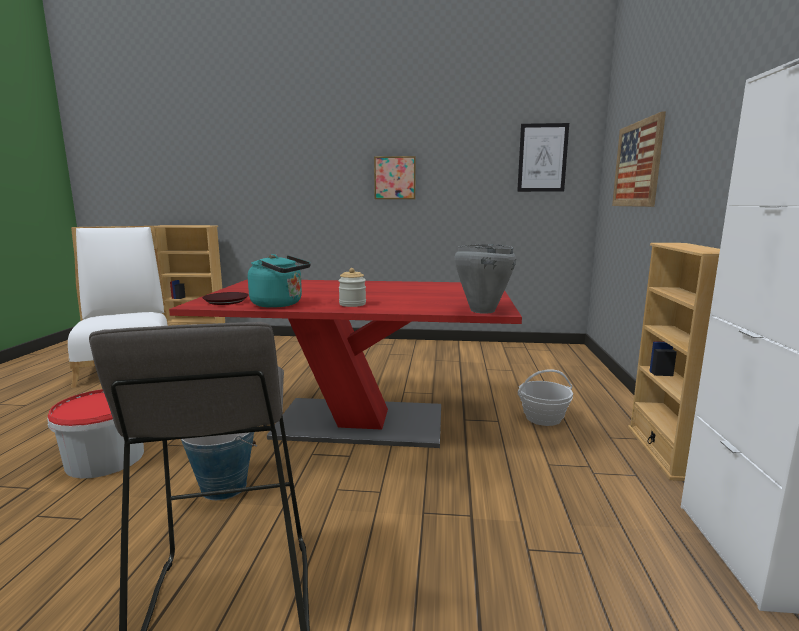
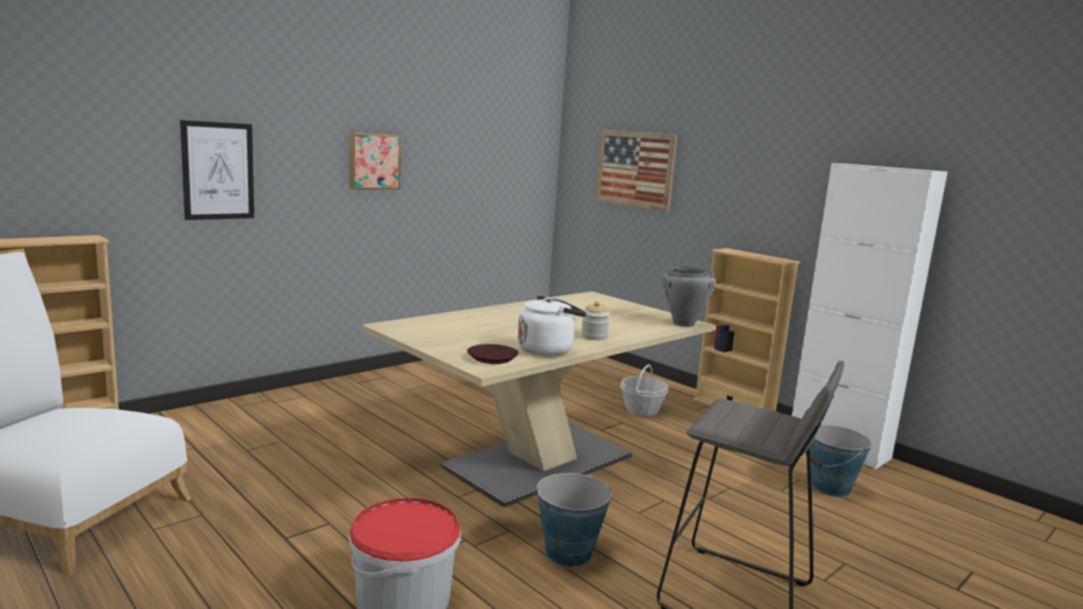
camera: 50 degrees left, 0 degrees up
red dining table [169,279,522,448] -> beige dining table [362,291,715,508]
turquoise kettle [248,254,311,308] -> white kettle [518,295,587,356]
picture [517,123,569,192] -> picture moved to [180,120,254,220]
none -> bucket [810,425,872,497]

